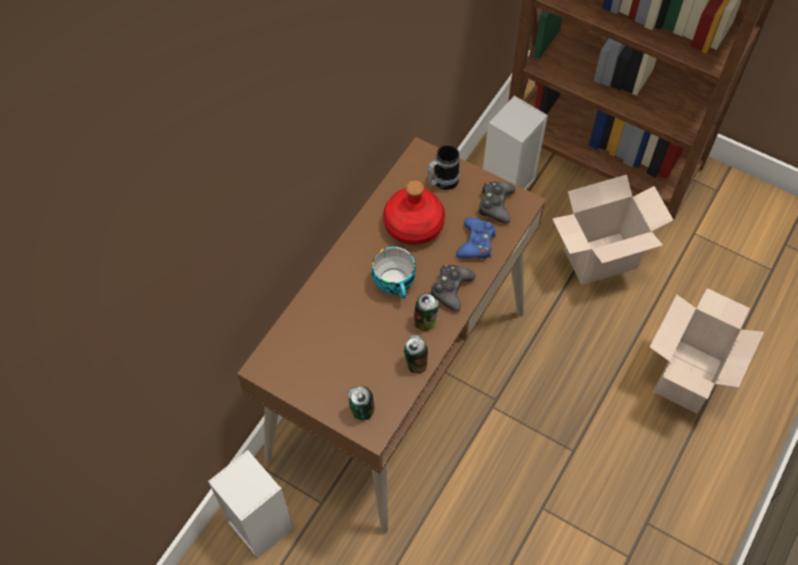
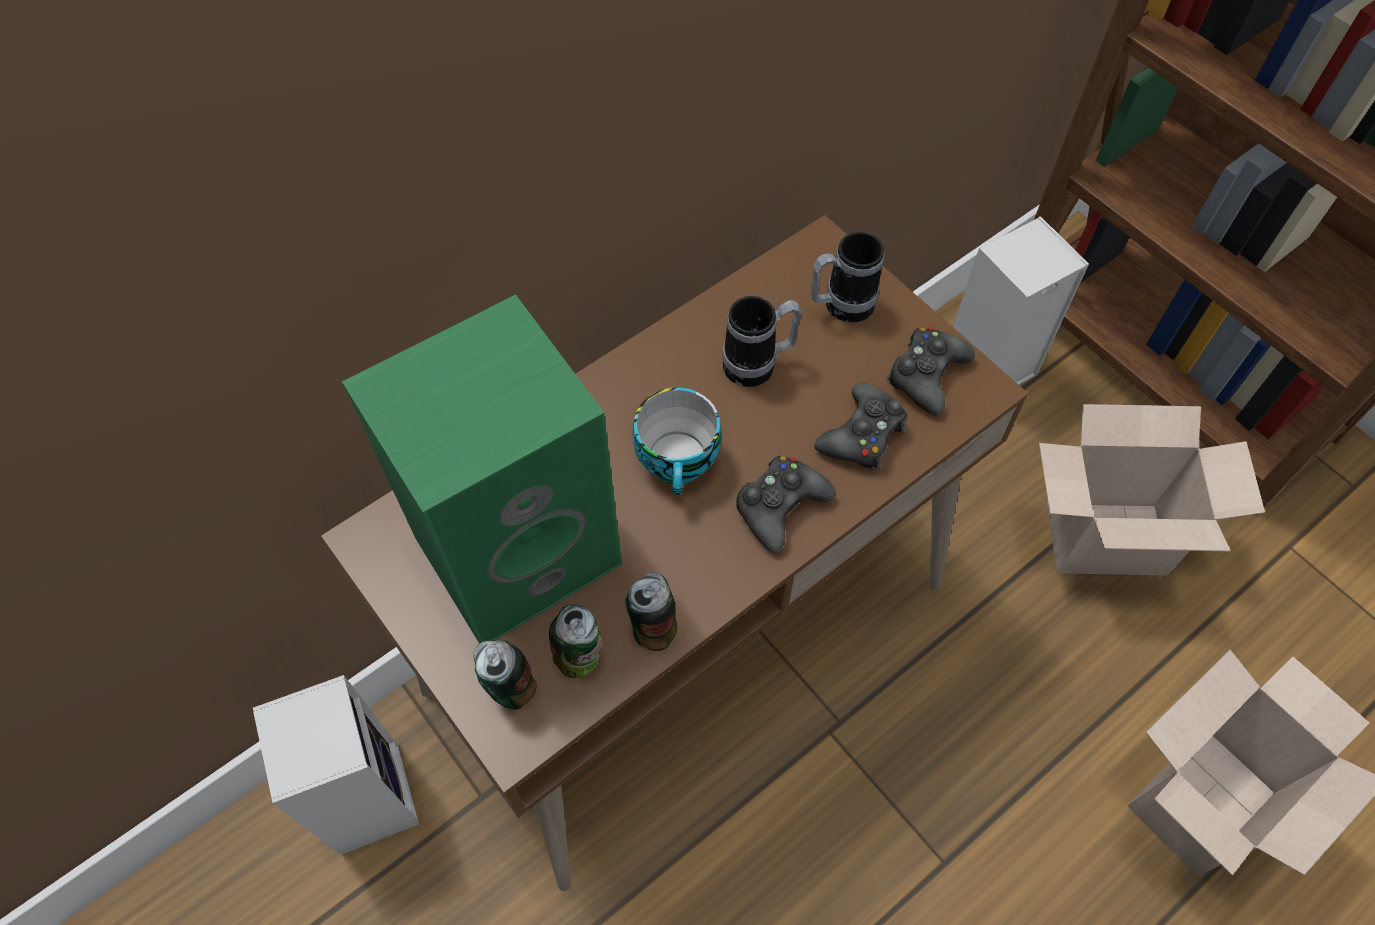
camera: 20 degrees right, 0 degrees up
red bottle [383,180,445,245] -> mug [722,296,802,387]
can [414,294,439,331] -> can moved to [549,605,602,678]
blue game controller [456,218,496,259] -> black game controller [814,382,908,469]
none -> green speaker [342,295,622,644]

